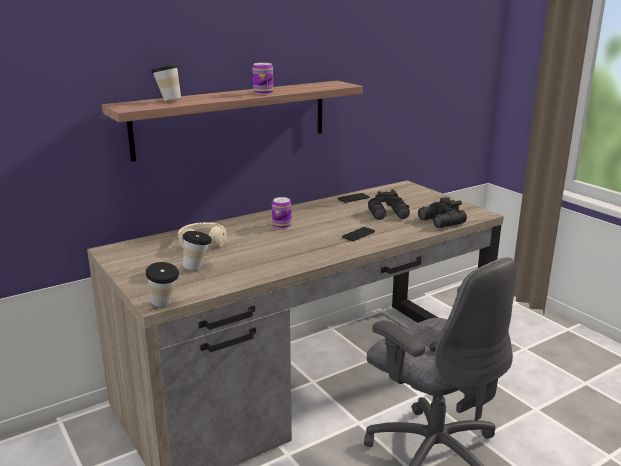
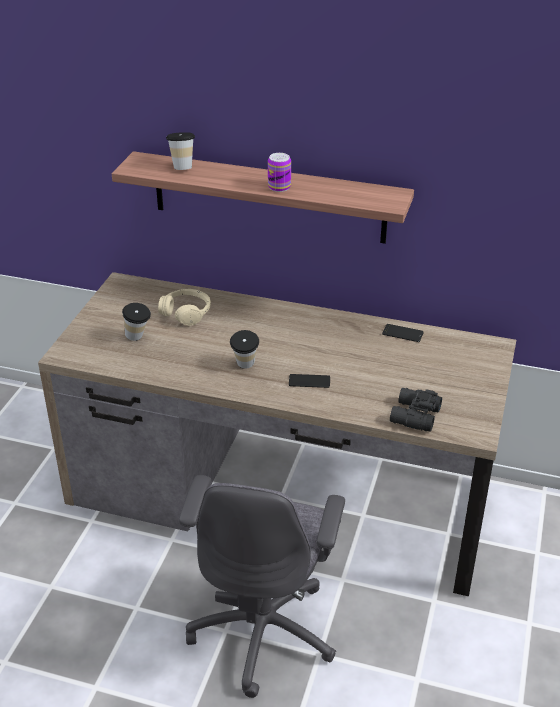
camera: 50 degrees right, 15 degrees up
cup [145,262,179,307] -> cup moved to [230,330,259,369]
can [272,197,292,229] -> none
black binoculars [368,189,410,220] -> none

